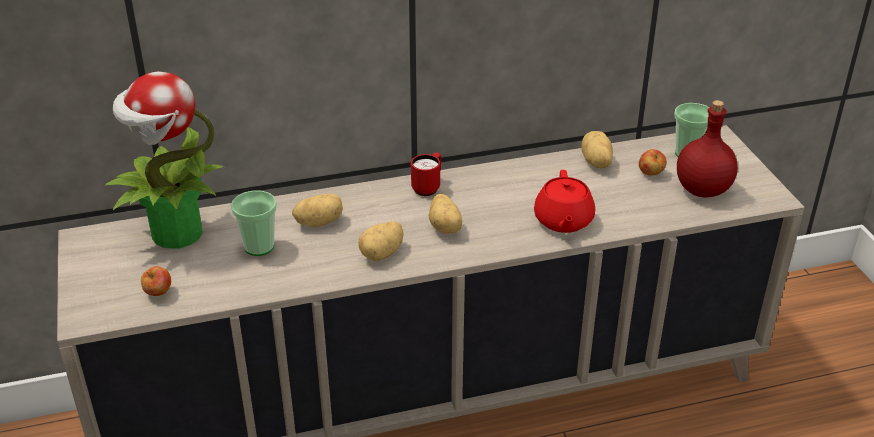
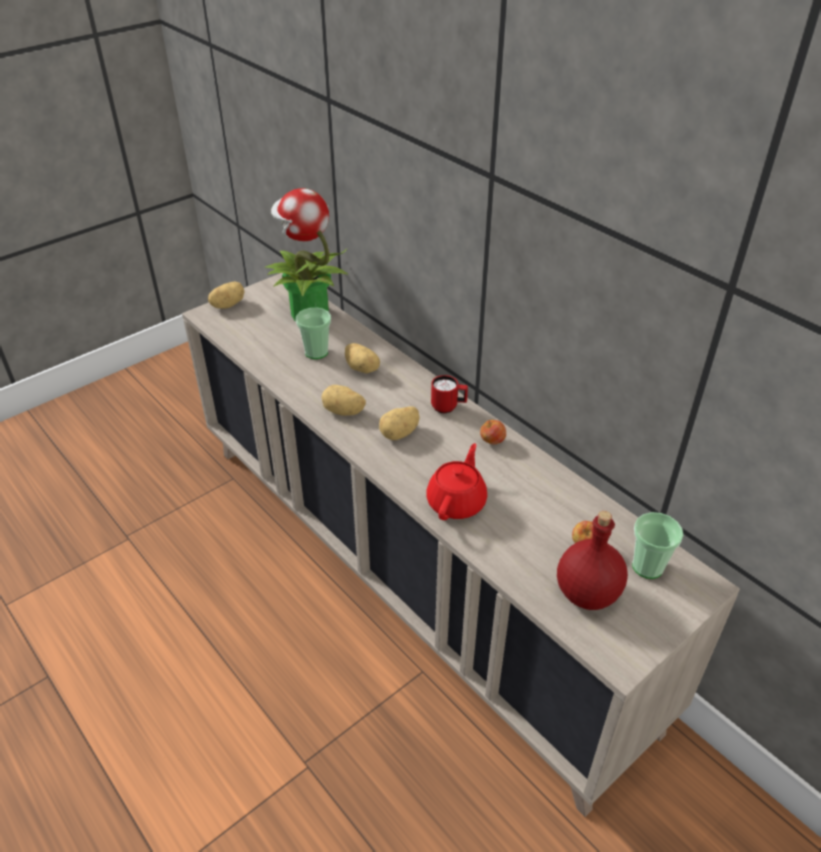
camera: 65 degrees right, 5 degrees up
apple [141,266,171,296] -> apple moved to [480,420,506,444]
red teapot [534,170,595,233] -> red teapot turned 135 degrees clockwise [426,443,487,520]
potato [581,131,613,168] -> potato moved to [208,281,245,309]

